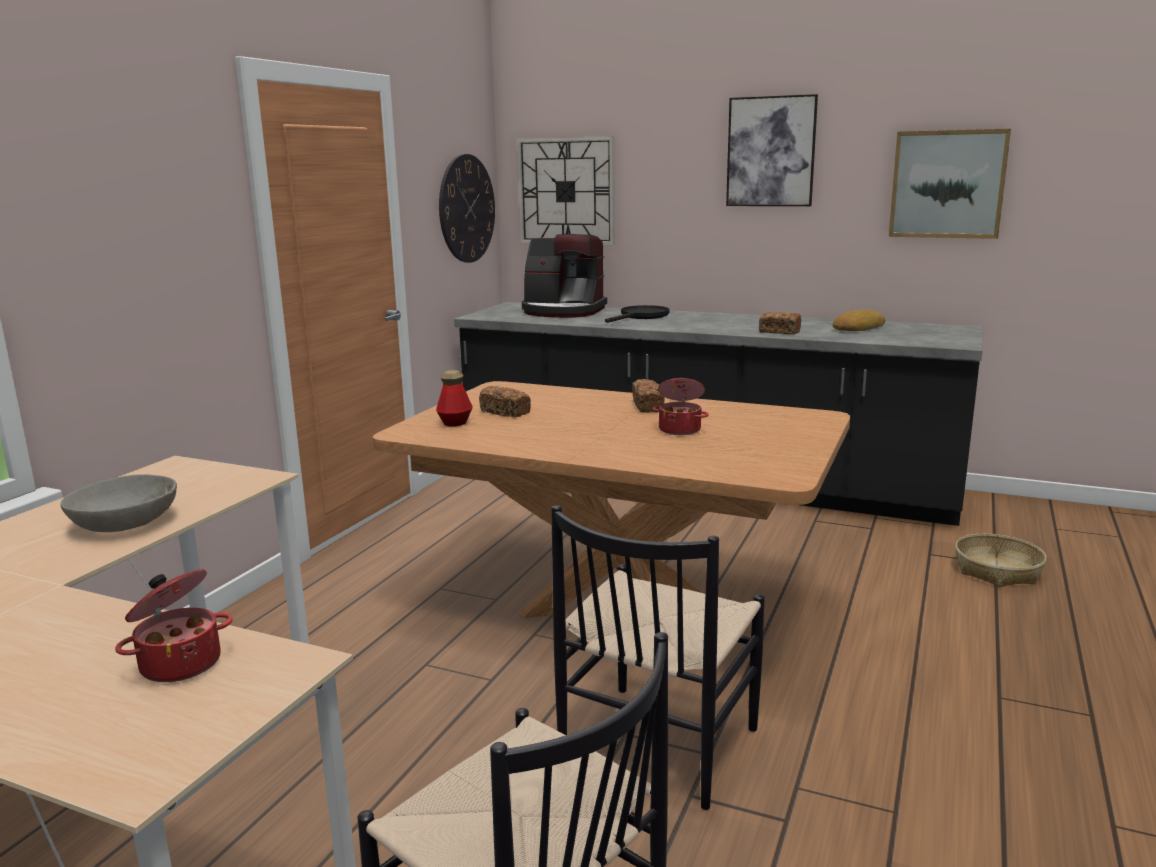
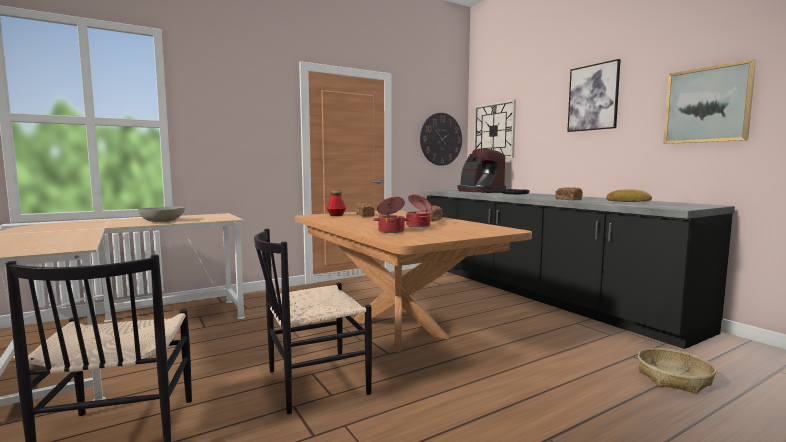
camera: 35 degrees right, 10 degrees down
cooking pot [115,569,233,682] -> cooking pot moved to [373,197,410,233]

